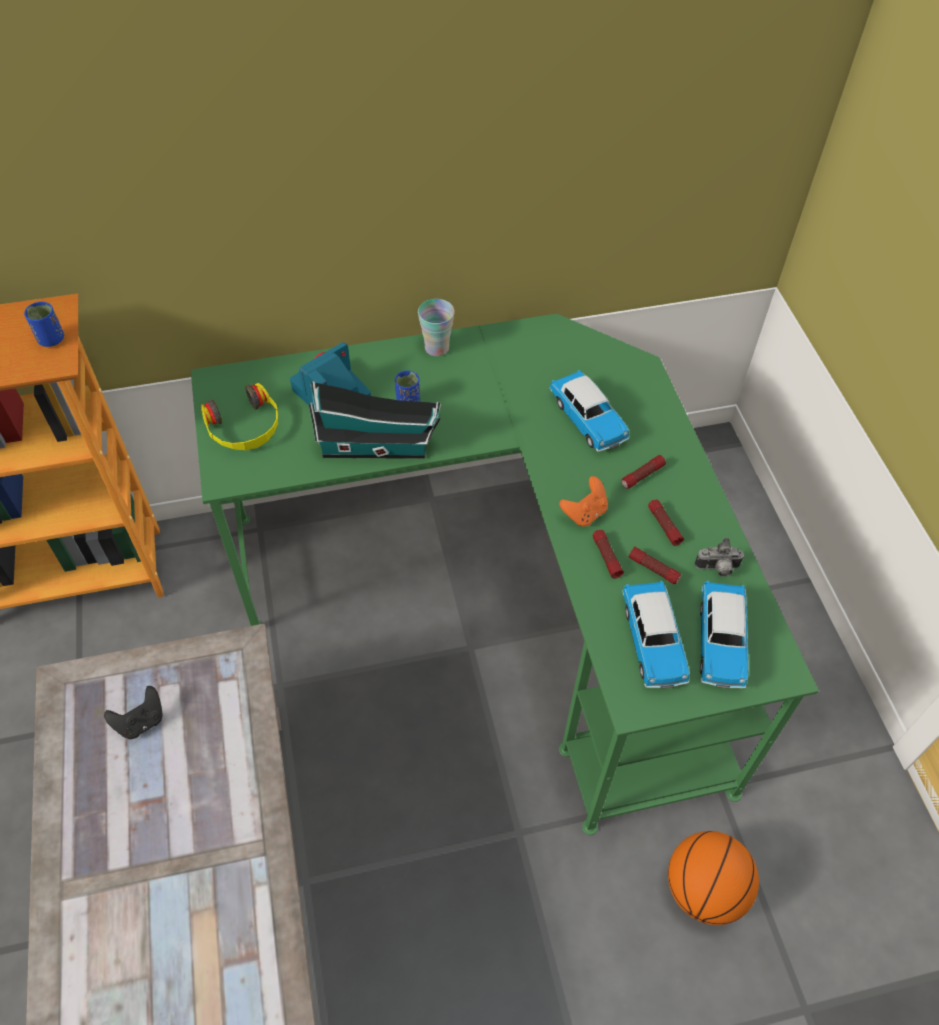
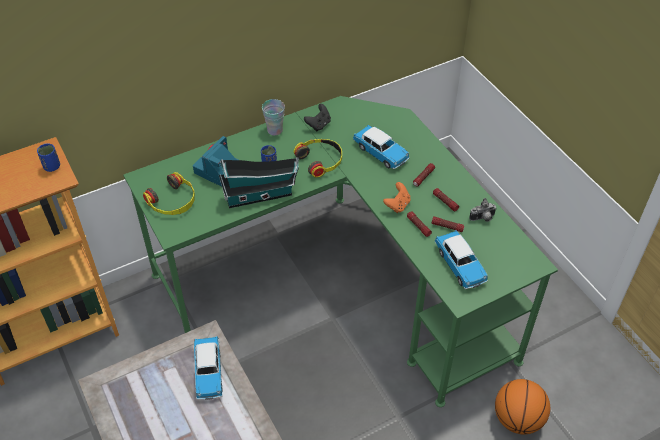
camera: 15 degrees left, 5 degrees down
black game controller [104,686,163,739] -> black game controller moved to [304,104,331,131]
toy car [700,581,749,689] -> toy car moved to [194,336,223,400]
none -> headphones [294,139,342,178]

